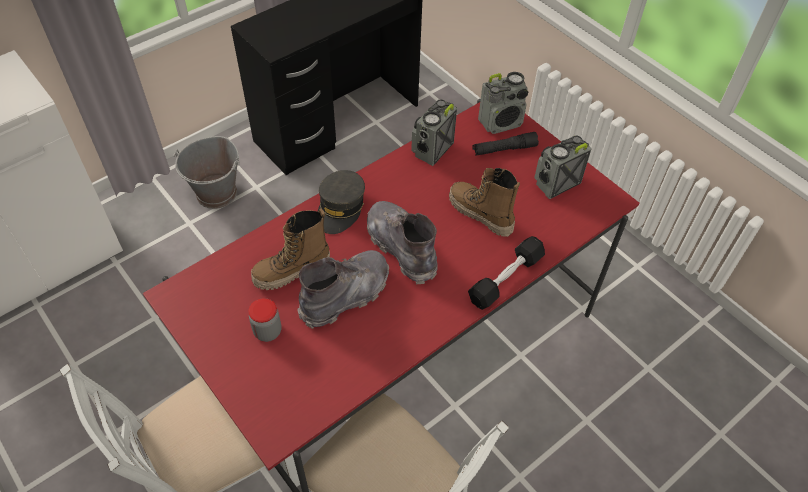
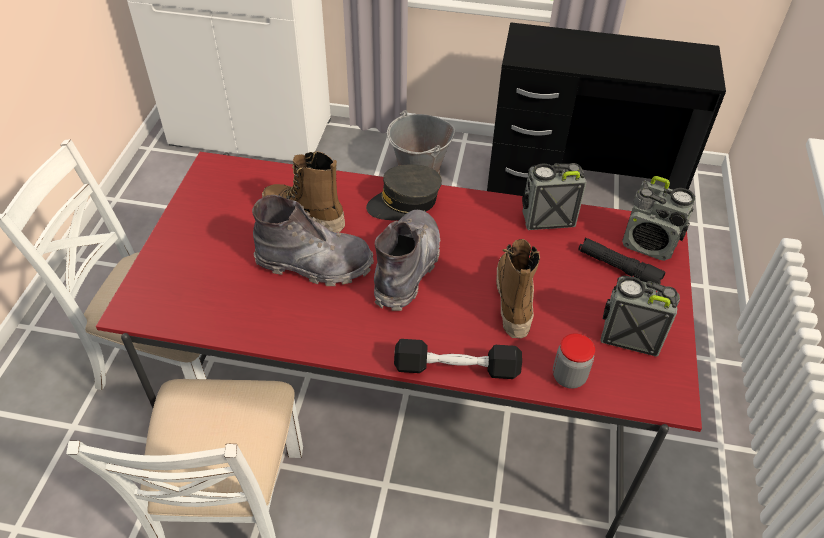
camera: 50 degrees right, 5 degrees down
jar [249,298,281,342] -> jar moved to [553,334,595,389]

